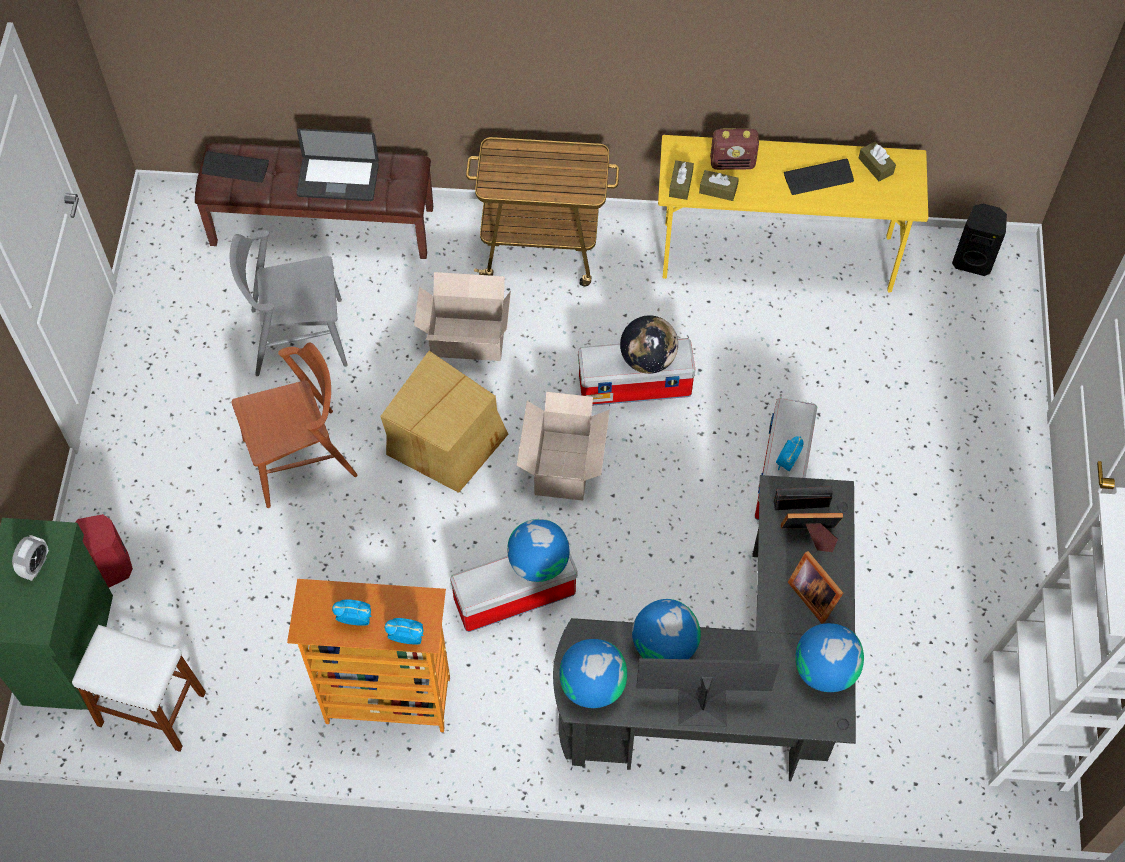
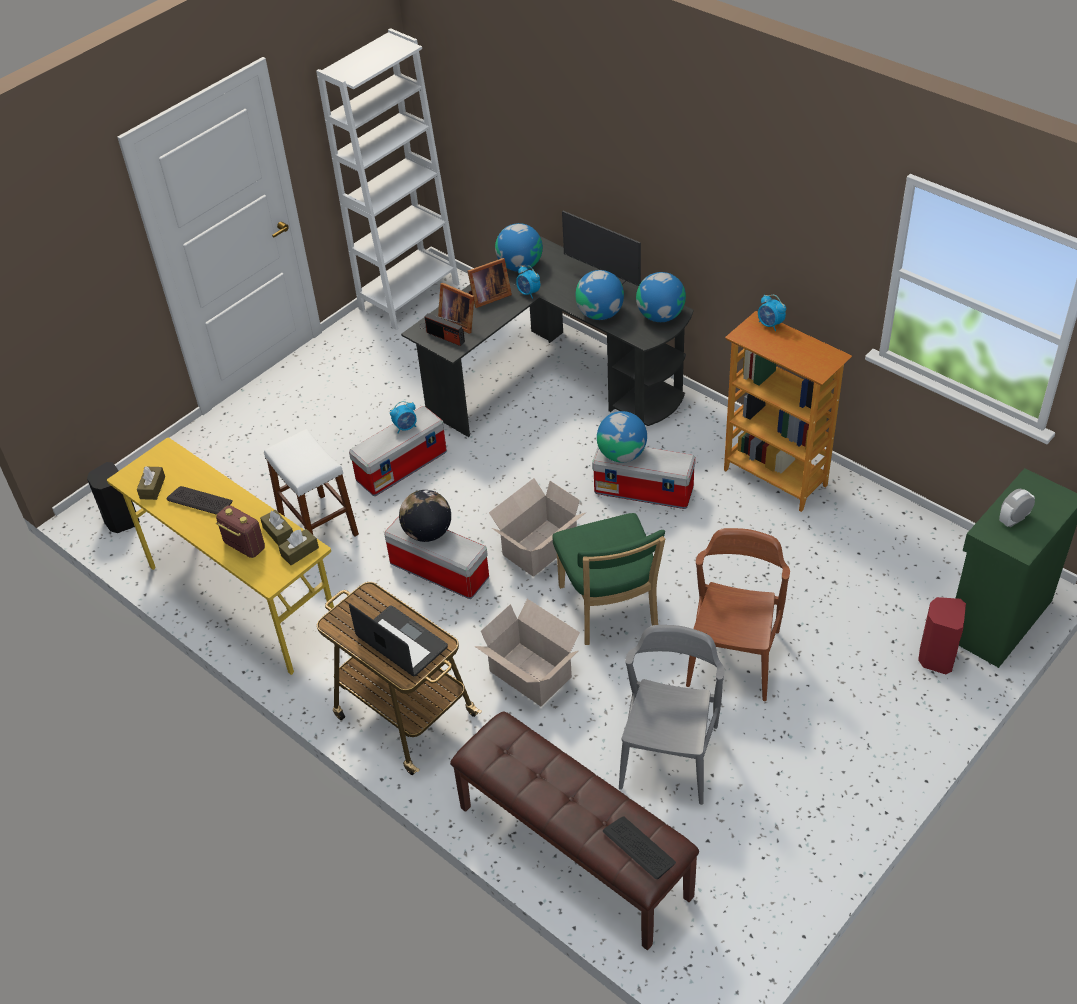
camera: 140 degrees left, 15 degrees down
white stool [72,625,206,752] -> white stool moved to [264,429,359,537]
grey chair [229,230,348,376] -> grey chair turned 105 degrees counterclockwise [619,625,725,805]
brown chair [231,342,358,508] -> brown chair turned 90 degrees clockwise [686,528,790,701]
laptop [296,128,379,201] -> laptop moved to [349,603,448,676]
alarm clock [332,599,372,626] -> alarm clock moved to [516,265,540,299]
cardboard box [380,351,508,493] -> green chair [553,513,665,645]
picture frame [788,551,843,624] -> picture frame turned 60 degrees clockwise [468,258,512,308]

